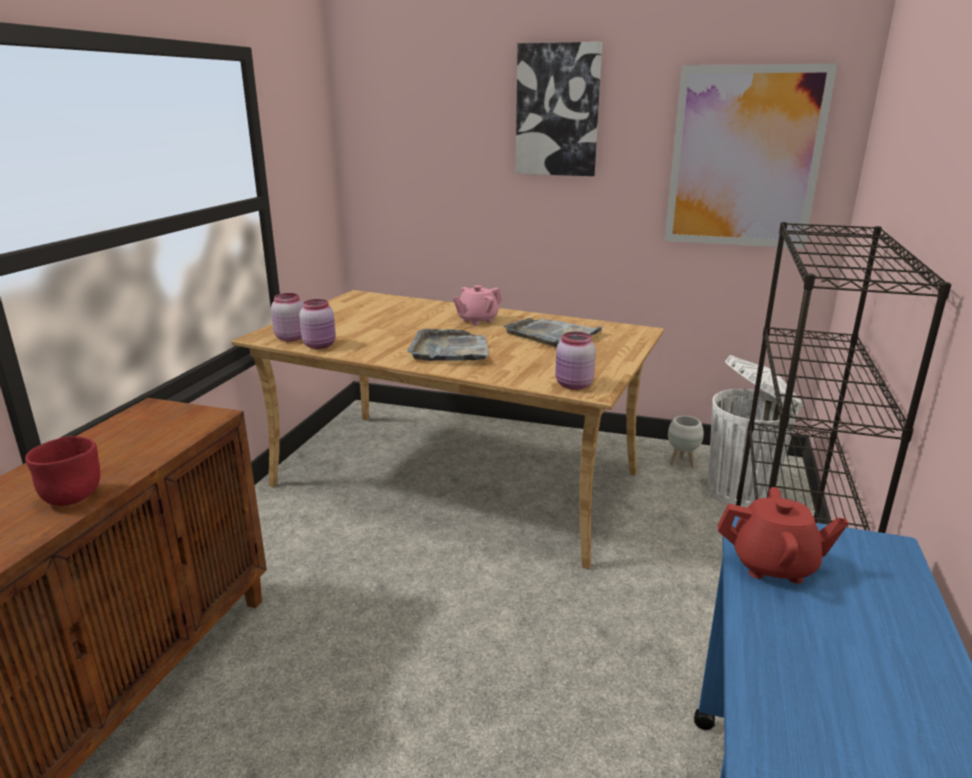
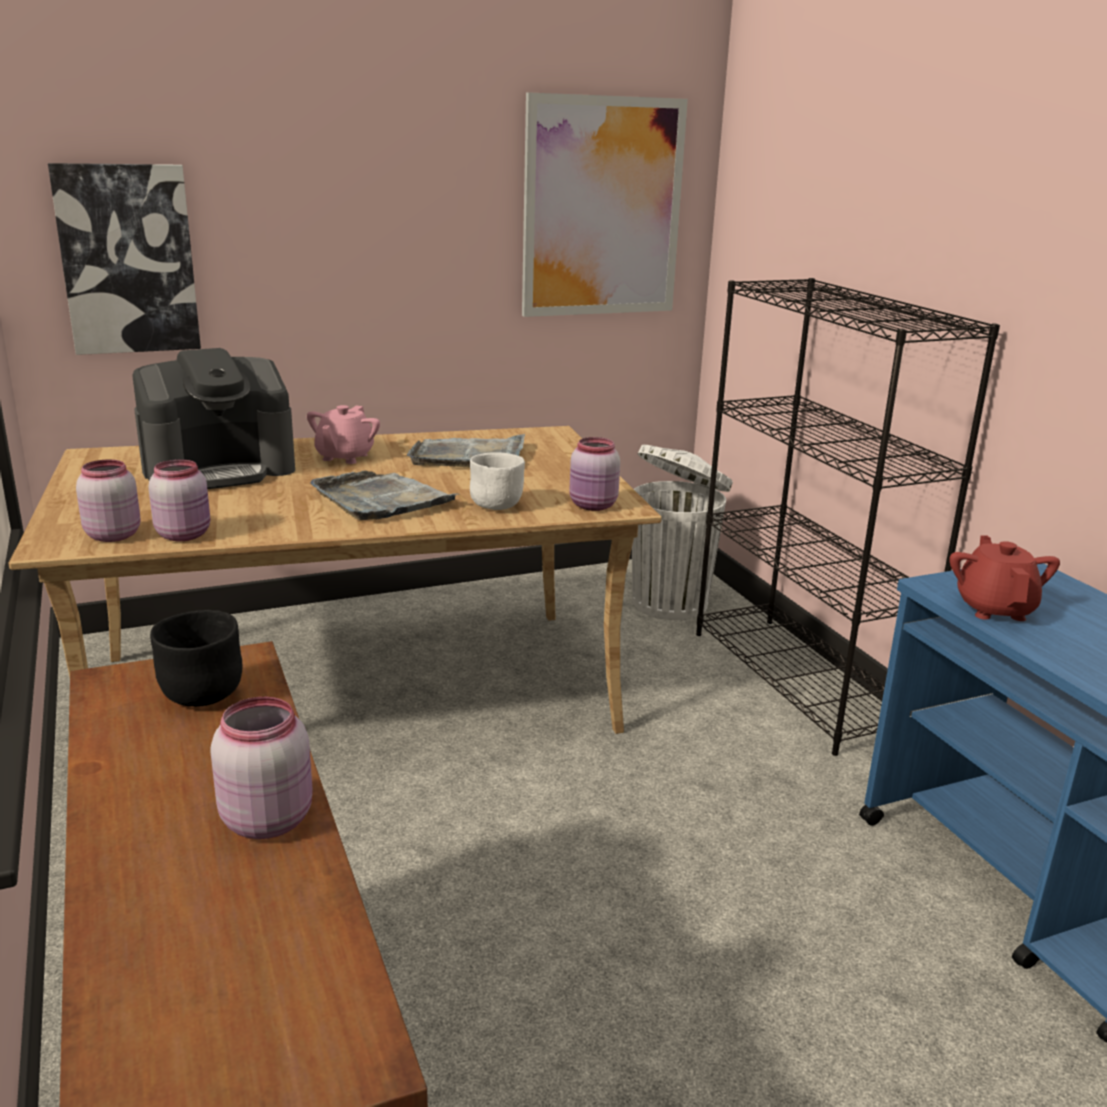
camera: 40 degrees left, 0 degrees up
red bowl [25,436,100,506] -> pink jar [210,697,313,839]
picture [516,42,602,176] -> picture moved to [48,163,201,355]
white planter [668,416,704,468] -> none
red teapot [718,487,849,584] -> red teapot turned 60 degrees counterclockwise [949,535,1060,621]
none -> coffee machine [133,348,295,489]
none -> black bowl [150,610,242,707]
none -> white bowl [470,452,525,510]

